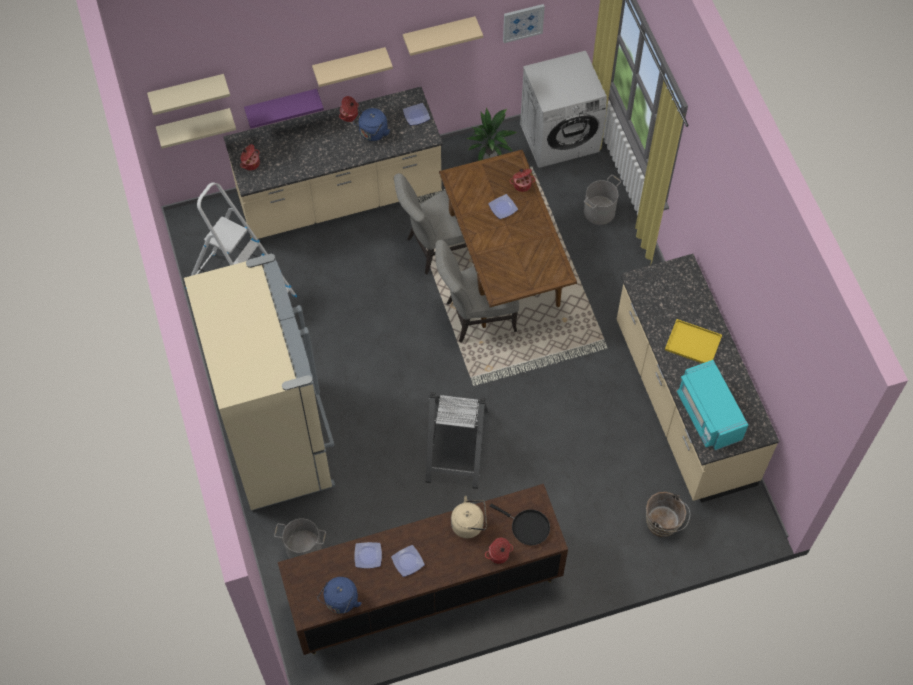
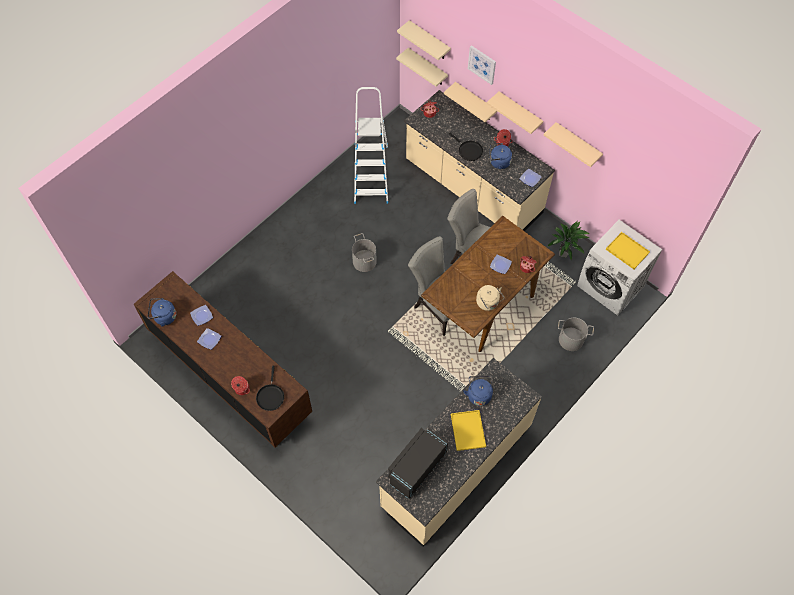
camera: 60 degrees right, 0 degrees up
beige fridge [184,254,335,511] -> none
purple shelf [244,89,324,128] -> beige shelf [444,82,497,122]
grey bucket [274,518,326,559] -> grey bucket moved to [352,233,377,272]
grey step ladder [426,392,488,489] -> none
beige kettle [451,496,487,538] -> beige kettle moved to [476,285,505,311]
picture [503,4,545,43] -> picture moved to [468,45,496,85]
brown bucket [646,492,690,537] -> none
turquoise microwave [677,360,748,450] -> black microwave [388,428,448,499]
none -> black frying pan [449,133,483,161]
none -> blue kettle [463,376,493,406]
none -> yellow tray [606,232,650,269]

